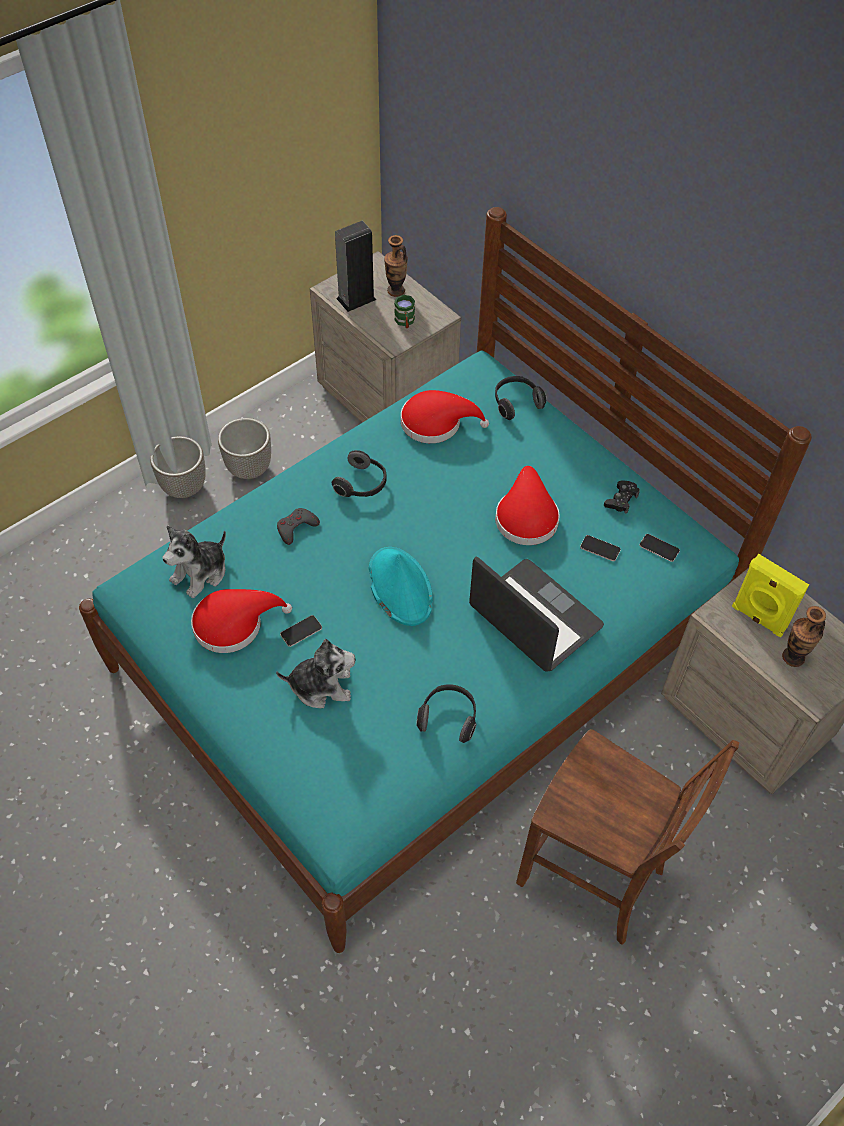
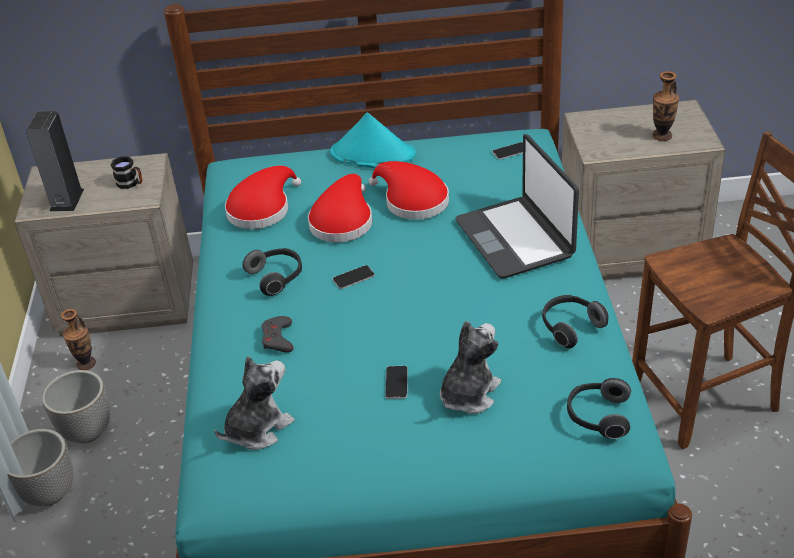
camera: 50 degrees left, 15 degrees down
plush toy [163,526,226,598] -> plush toy turned 120 degrees counterclockwise [214,356,295,450]
red hat [191,589,292,653] -> red hat moved to [308,174,372,242]
turquoise hat [369,547,433,626] -> turquoise hat moved to [331,113,416,168]
vase [384,235,408,297] -> vase moved to [61,309,96,370]
green mug [394,295,415,328] -> black mug [111,156,143,189]
laptop [469,556,604,672] -> laptop turned 105 degrees counterclockwise [455,134,579,279]
headphones [495,376,547,420] -> headphones moved to [567,378,631,439]
phone [580,535,621,561] -> phone moved to [333,265,375,289]
black game controller [604,480,640,514] -> none
yellow speaker [732,554,809,637] -> none

